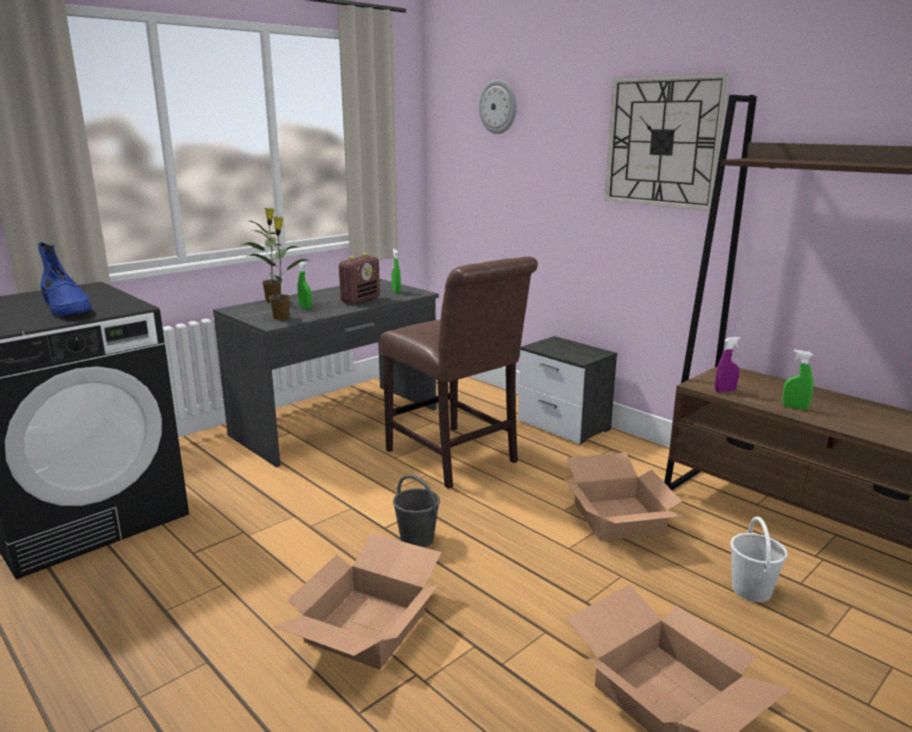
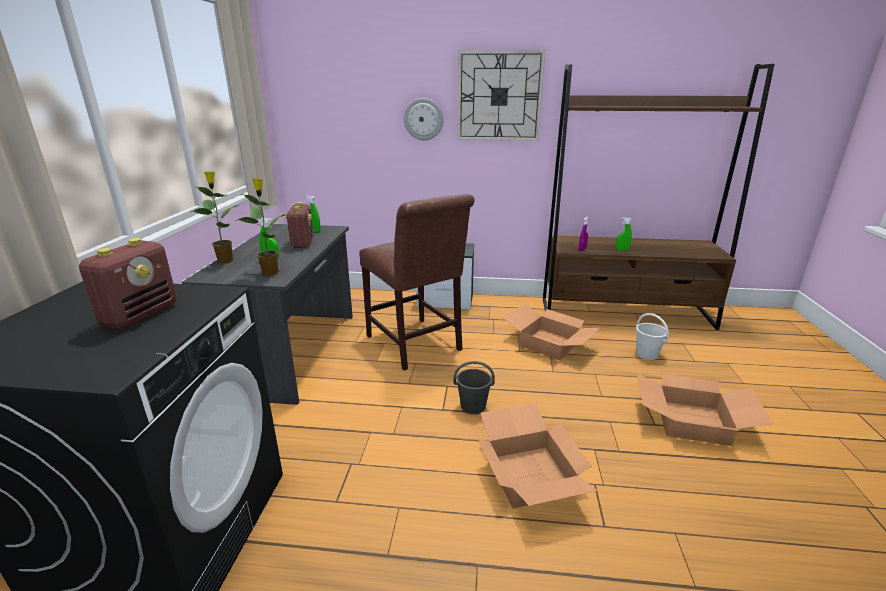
camera: 40 degrees left, 5 degrees up
blue boot [38,242,93,316] -> radio [79,238,176,329]
brown chair [380,257,538,489] -> brown chair turned 45 degrees clockwise [359,194,475,371]
wall clock [479,79,517,134] -> wall clock moved to [404,98,444,140]

